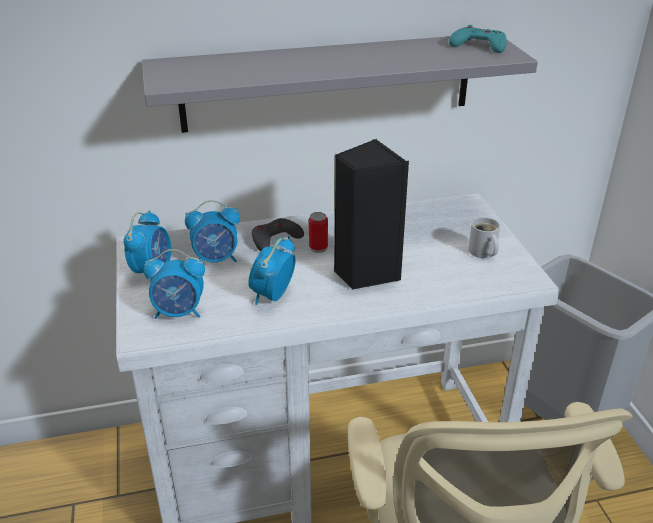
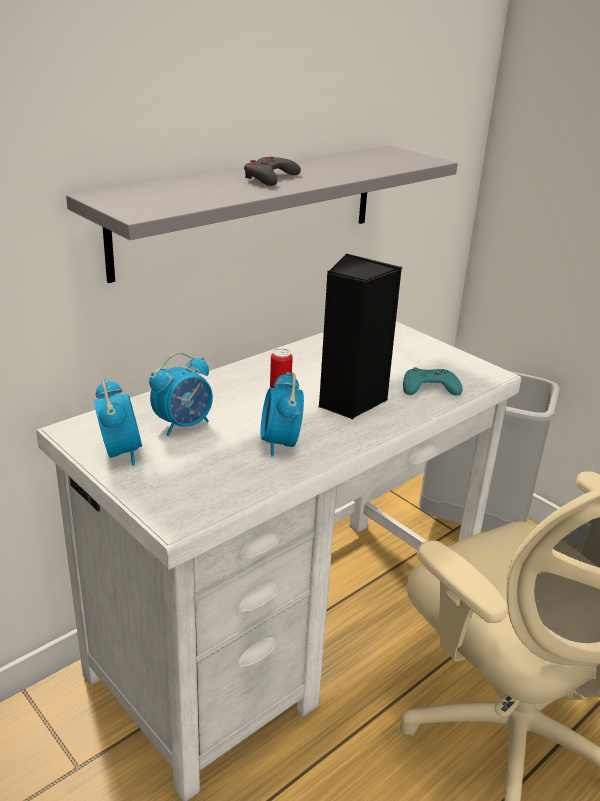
camera: 30 degrees left, 5 degrees down
alarm clock [144,249,205,319] -> none
grey game controller [252,218,304,251] -> grey game controller moved to [244,157,301,186]
turquoise game controller [449,25,507,53] -> turquoise game controller moved to [403,367,462,395]
white mug [468,217,500,258] -> none

